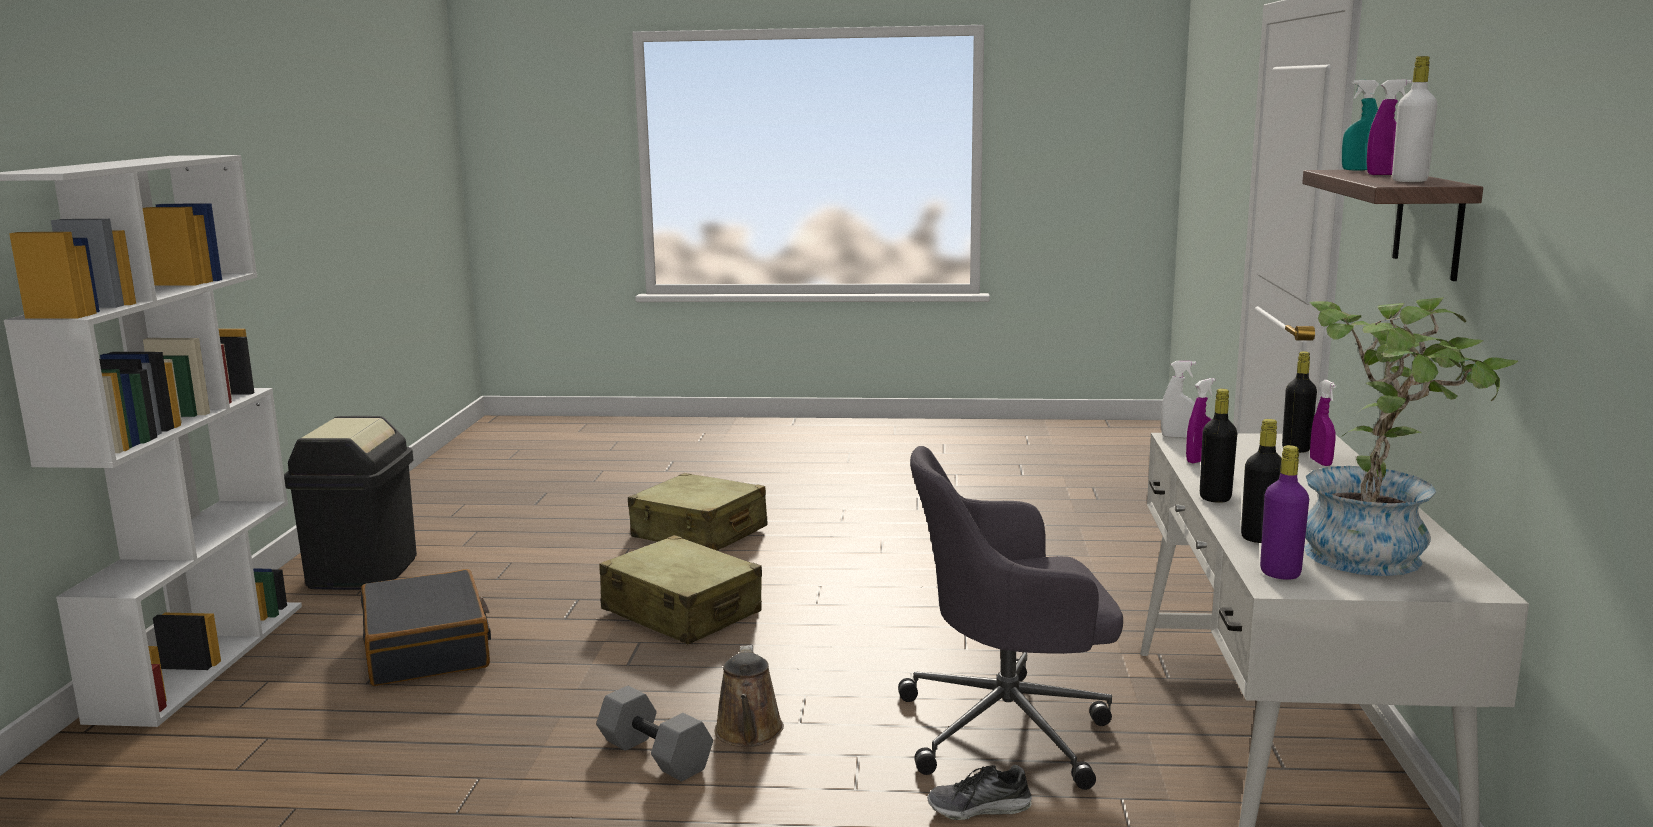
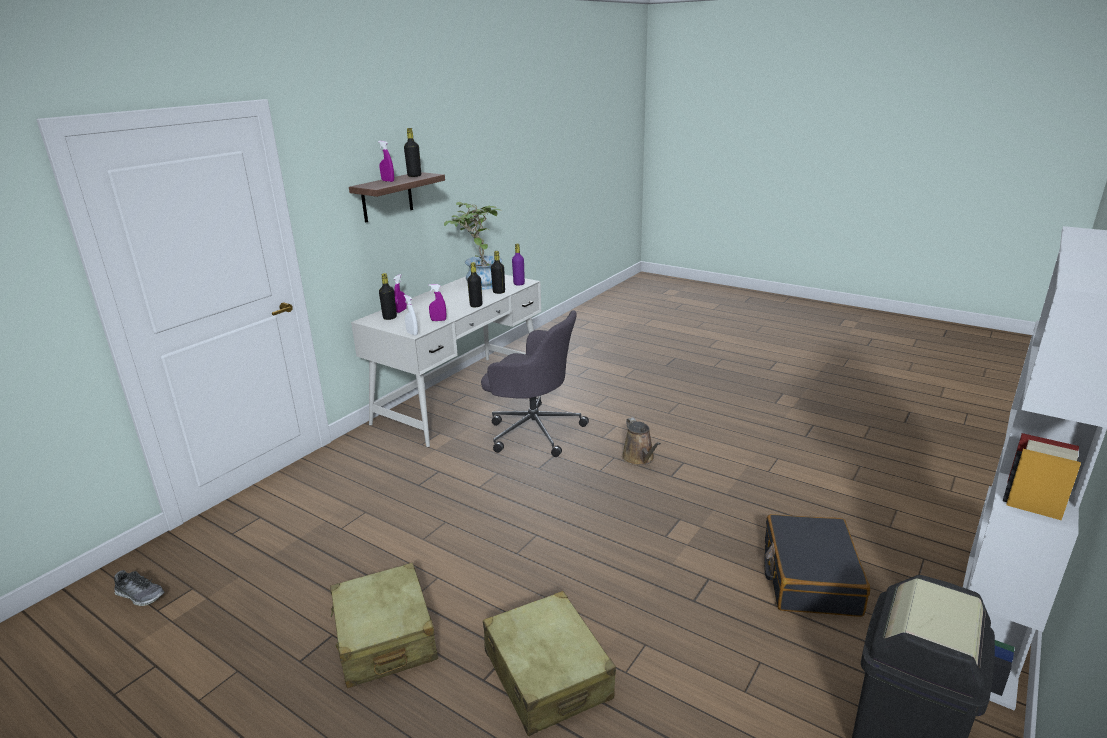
camera: 150 degrees left, 10 degrees up
grey dumbbell [596,686,713,782] -> none
beige suitcase [599,535,762,644] -> beige suitcase moved to [330,563,438,688]
brown watering can [714,645,784,747] -> brown watering can turned 135 degrees clockwise [622,417,661,466]
shoe [927,765,1032,820] -> shoe moved to [114,570,165,606]
turquoise spray bottle [1342,80,1380,171] -> none
white bottle [1392,56,1438,182] -> black bottle [404,128,421,177]

